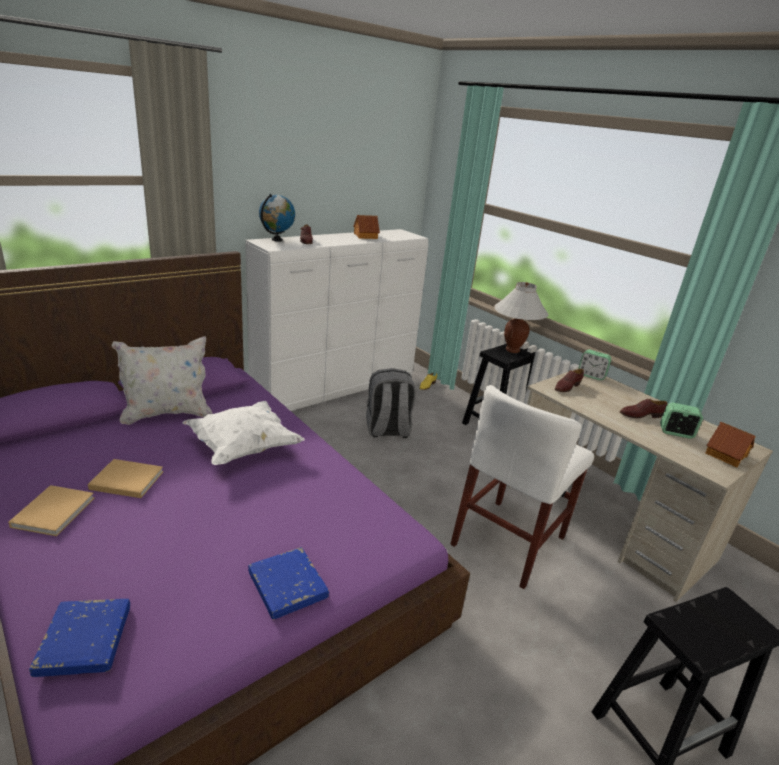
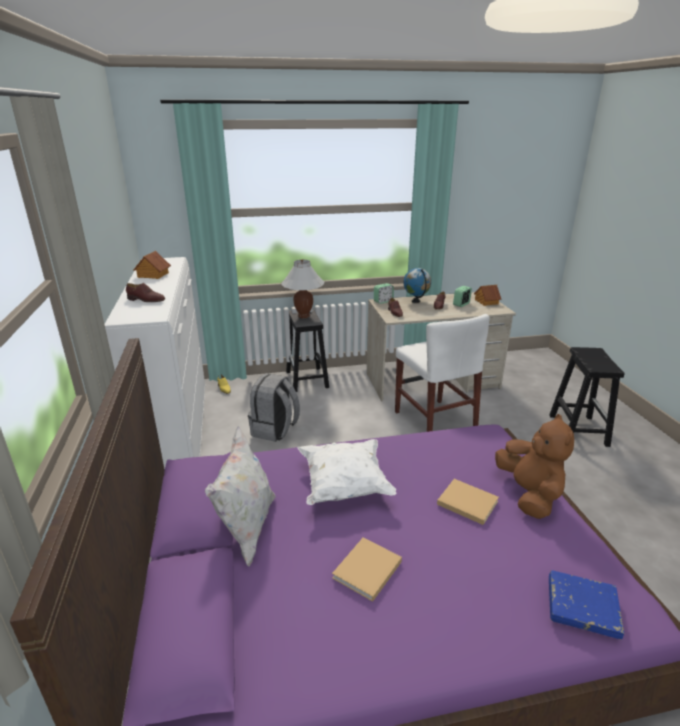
camera: 60 degrees left, 0 degrees up
beige book [8,485,95,536] -> beige book moved to [437,479,499,525]
blue book [248,547,329,620] -> brown plush toy [495,414,574,519]
globe [259,194,295,242] -> globe moved to [403,268,431,303]

